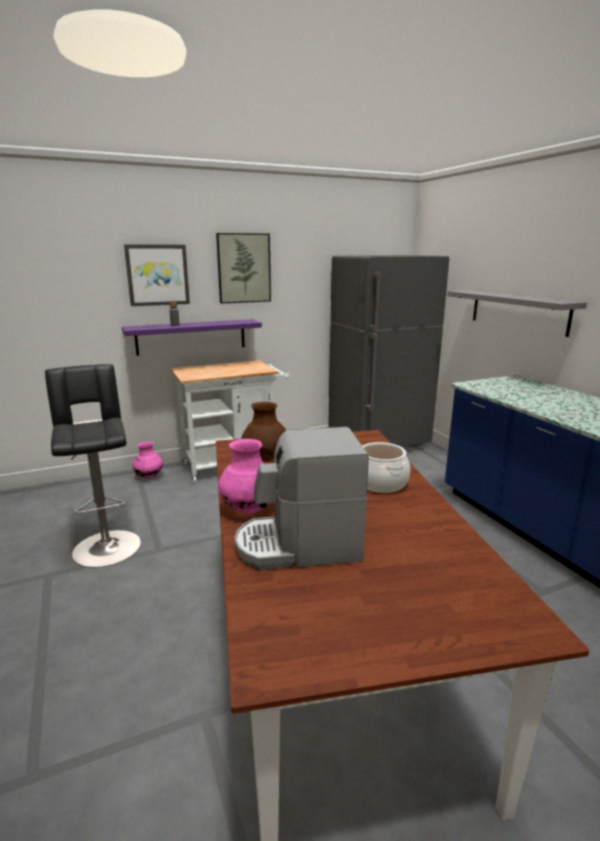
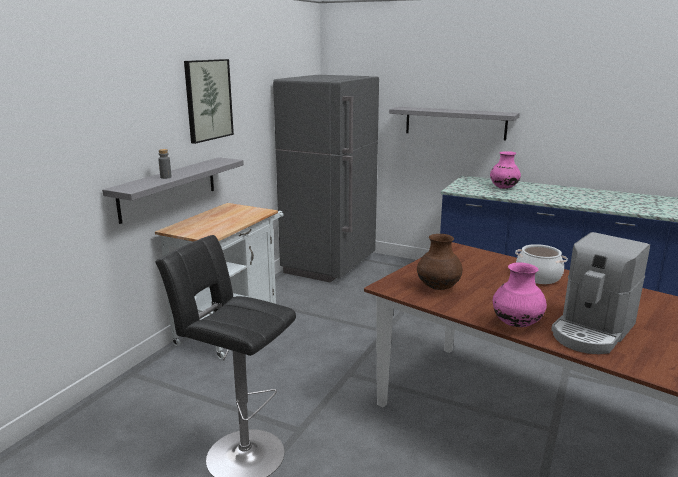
camera: 40 degrees left, 0 degrees up
purple shelf [122,319,262,356] -> grey shelf [102,157,244,224]
picture [124,244,190,306] -> none
pink vase [132,442,163,478] -> pink vase moved to [490,151,521,189]

